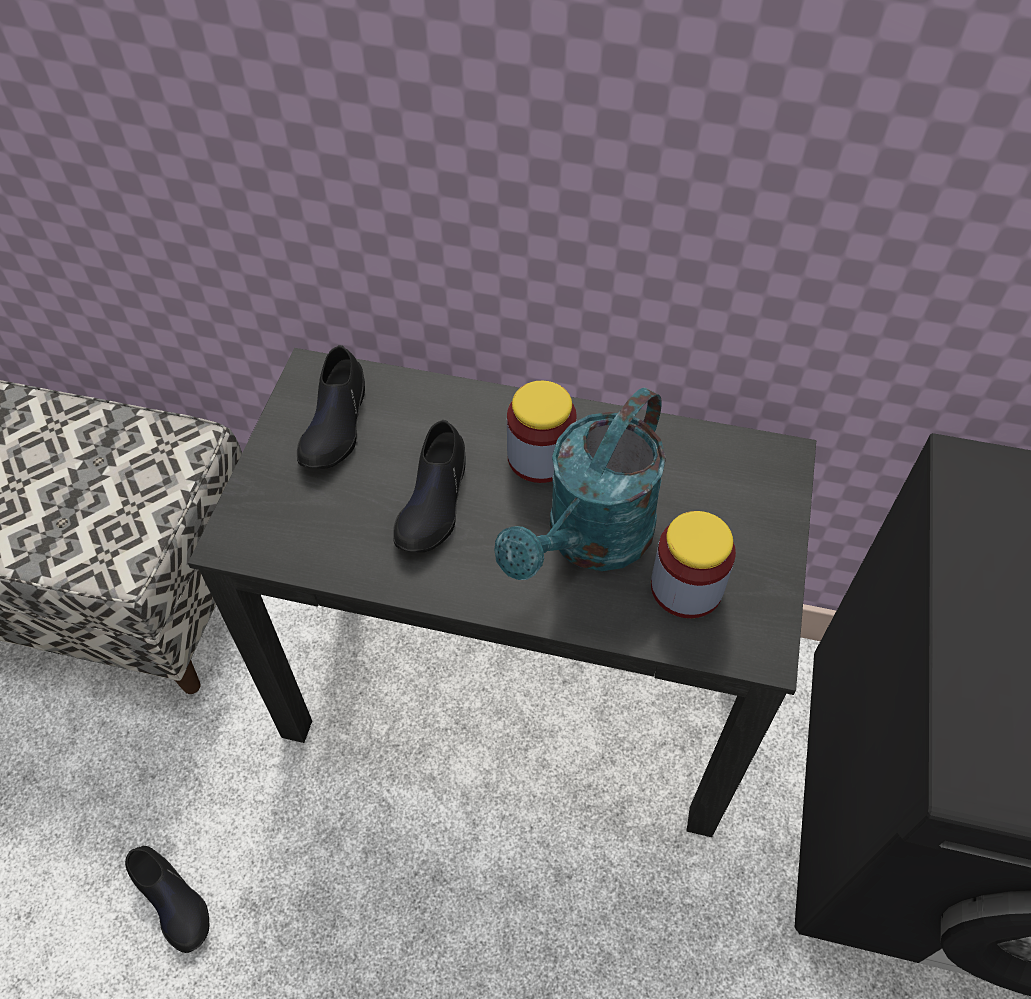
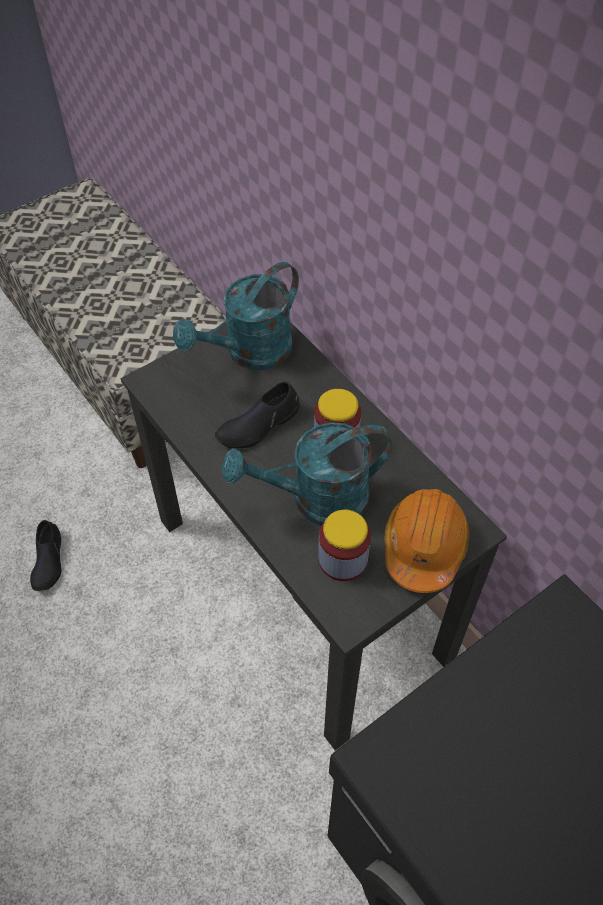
camera: 40 degrees right, 0 degrees up
black shoe [297,345,365,468] -> turquoise watering can [173,262,299,370]
none -> orange hard hat [384,489,469,593]

